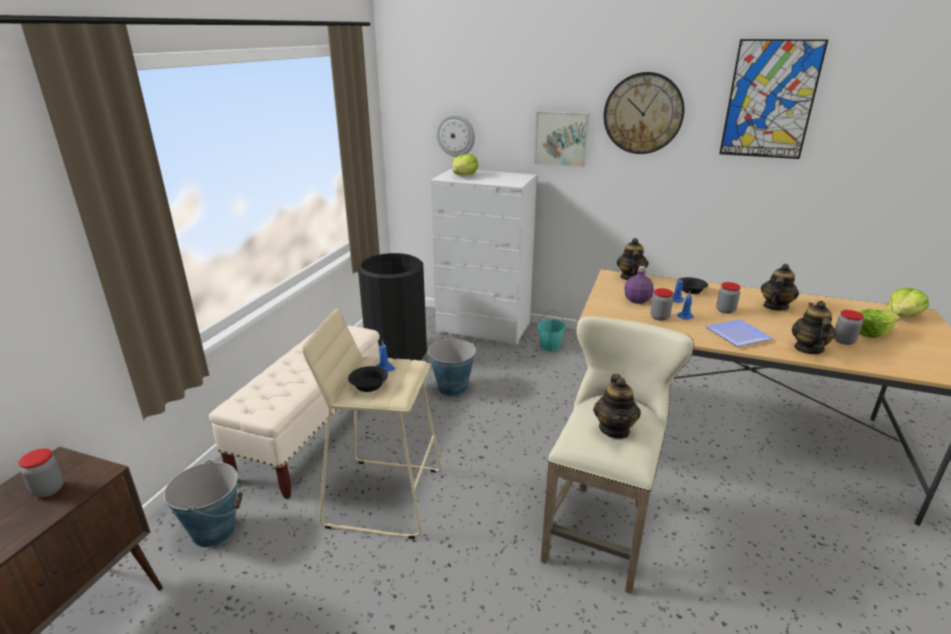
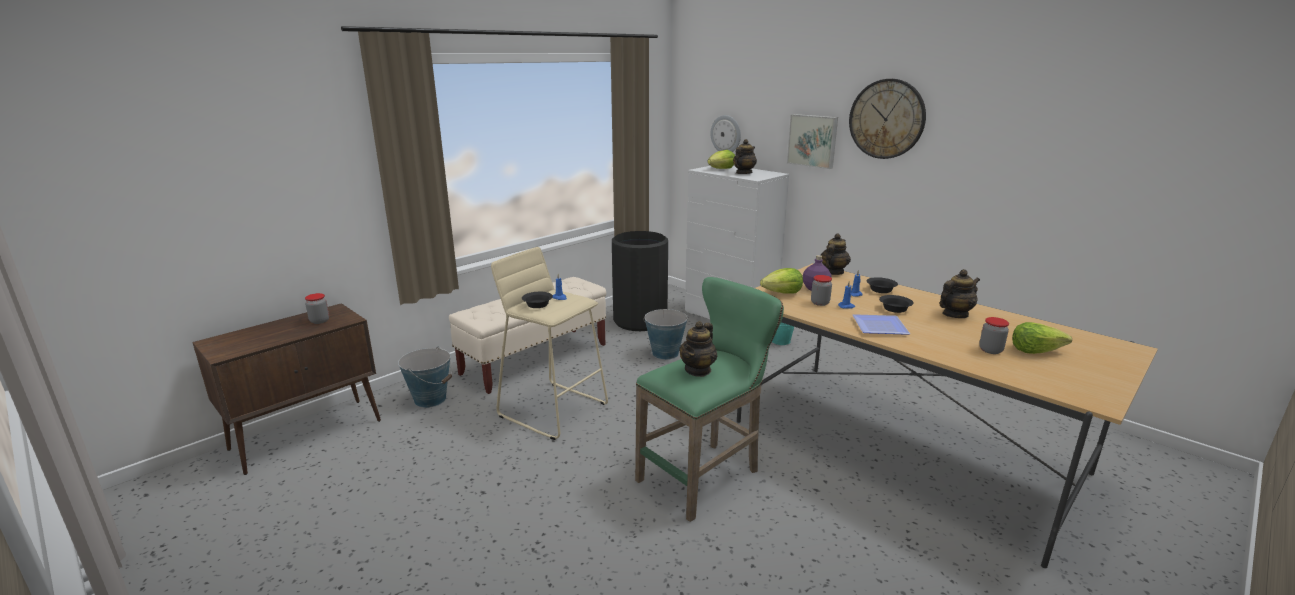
camera: 25 degrees right, 5 degrees down
beige stool [541,316,694,594] -> green stool [635,277,784,522]
jar [716,282,741,314] -> black bowl [879,295,914,313]
picture [719,39,828,159] -> none
teapot [792,301,836,354] -> teapot moved to [733,139,757,174]
lettuce [886,288,929,317] -> lettuce moved to [760,268,803,294]

